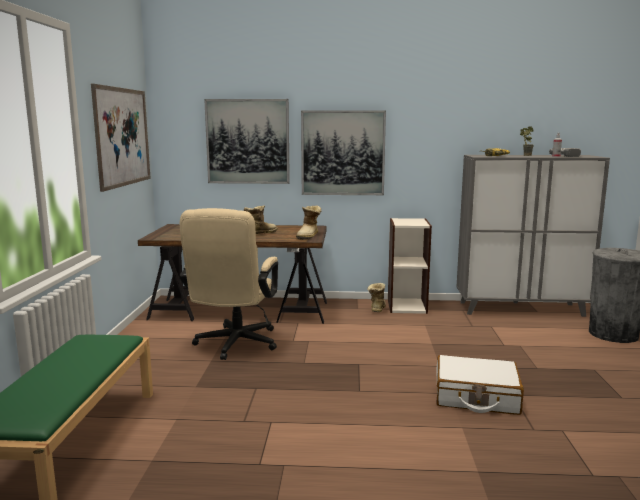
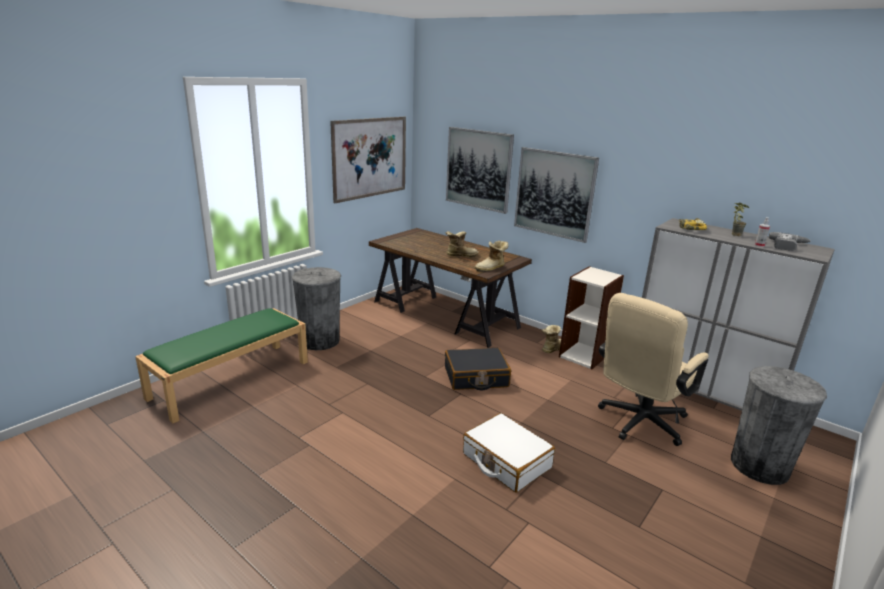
camera: 35 degrees right, 10 degrees up
beige office chair [180,208,278,360] -> beige office chair moved to [598,293,709,446]
none -> grey trash can [292,267,341,350]
none -> black suitcase [445,348,511,390]

